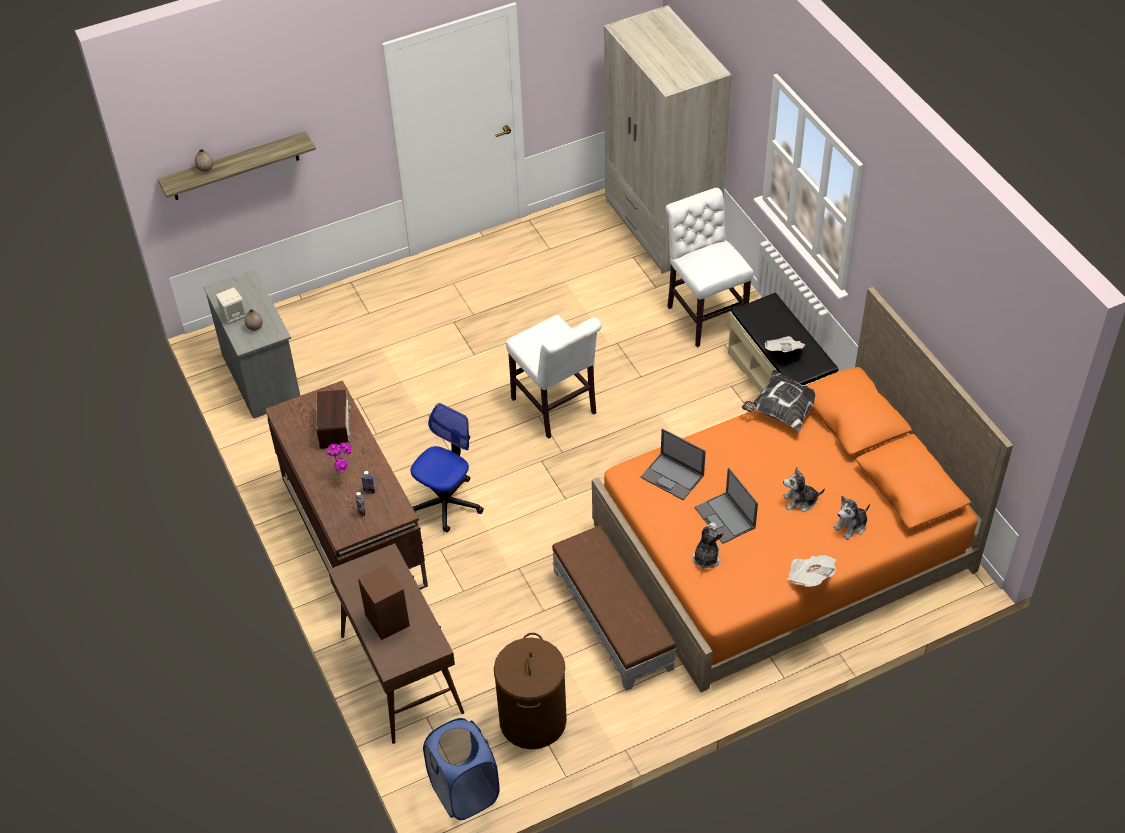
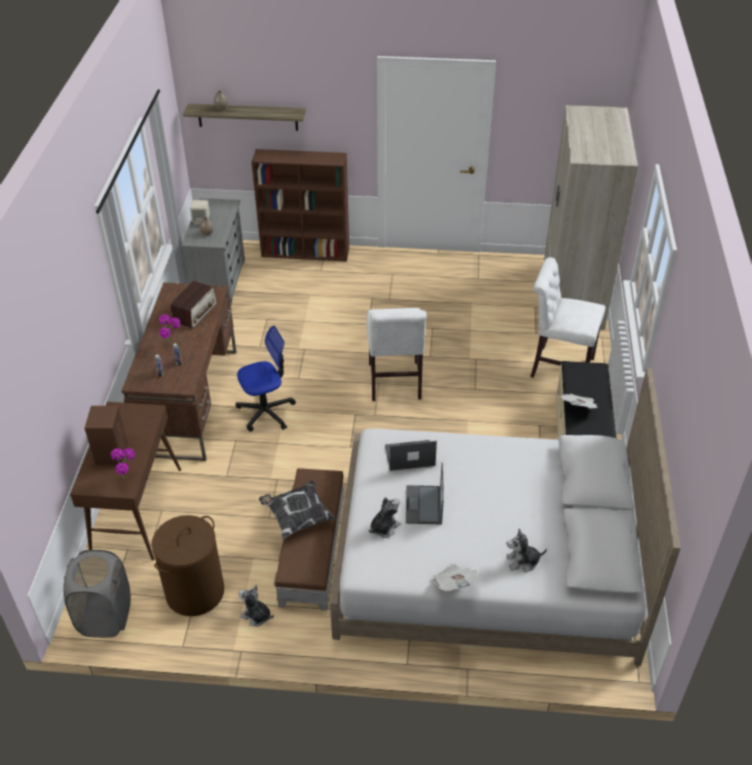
camera: 30 degrees right, 5 degrees down
blue laundry basket [423,718,500,820] -> grey laundry basket [63,550,131,638]
orange bed [592,287,1013,692] -> white bed [330,368,681,666]
laptop [641,428,706,500] -> laptop turned 105 degrees clockwise [385,440,437,471]
white chair [665,188,754,347] -> white chair turned 75 degrees counterclockwise [530,257,606,378]
pillow [742,369,815,431] -> pillow moved to [259,480,336,539]
plush toy [783,467,825,512] -> plush toy moved to [239,584,274,627]
none -> potted plant [110,448,135,478]
none -> brown bookcase [252,149,349,262]

